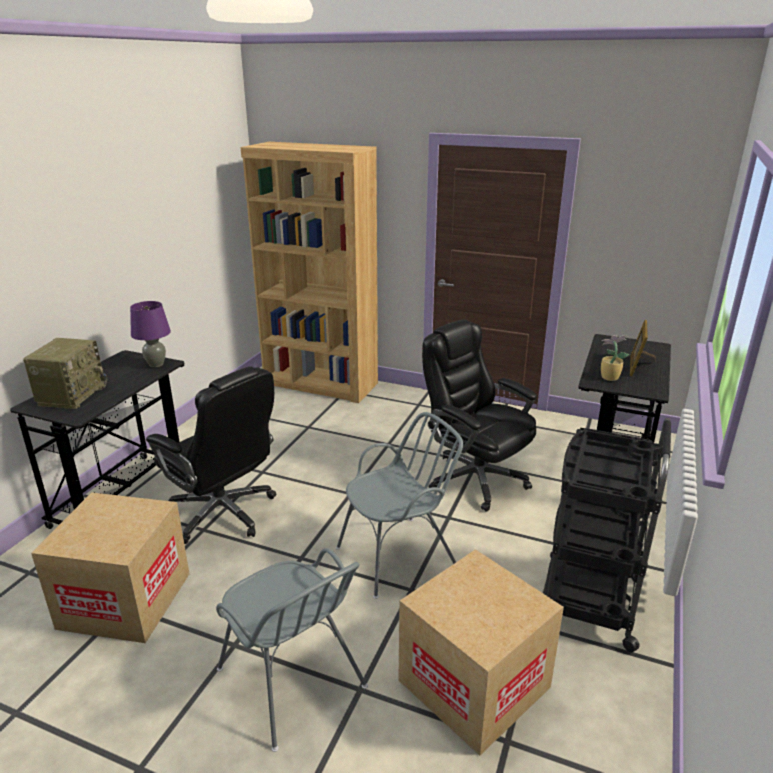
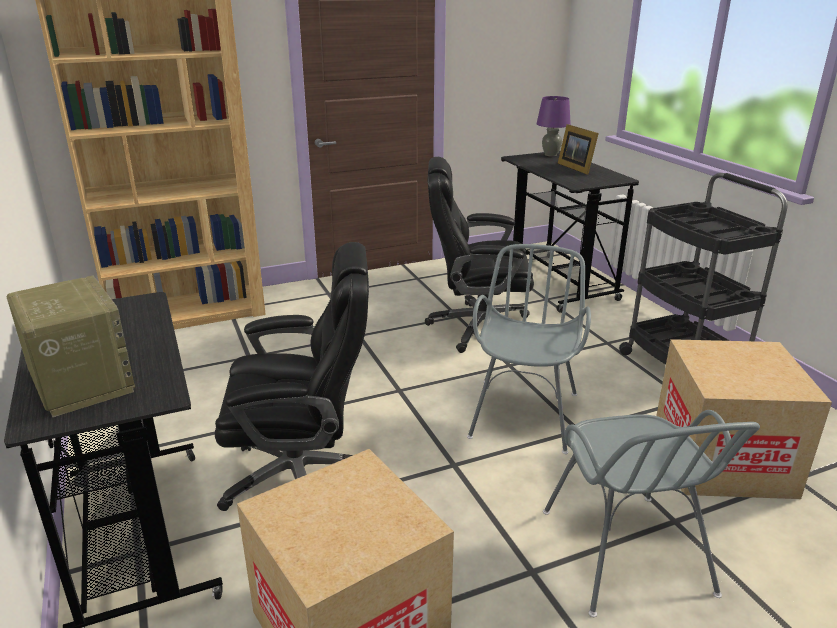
camera: 45 degrees left, 0 degrees up
purple table lamp [130,301,171,367] -> purple table lamp moved to [537,96,571,156]
grey chair [216,548,368,752] -> grey chair turned 75 degrees clockwise [543,410,760,617]
potted plant [601,335,629,381] -> none

